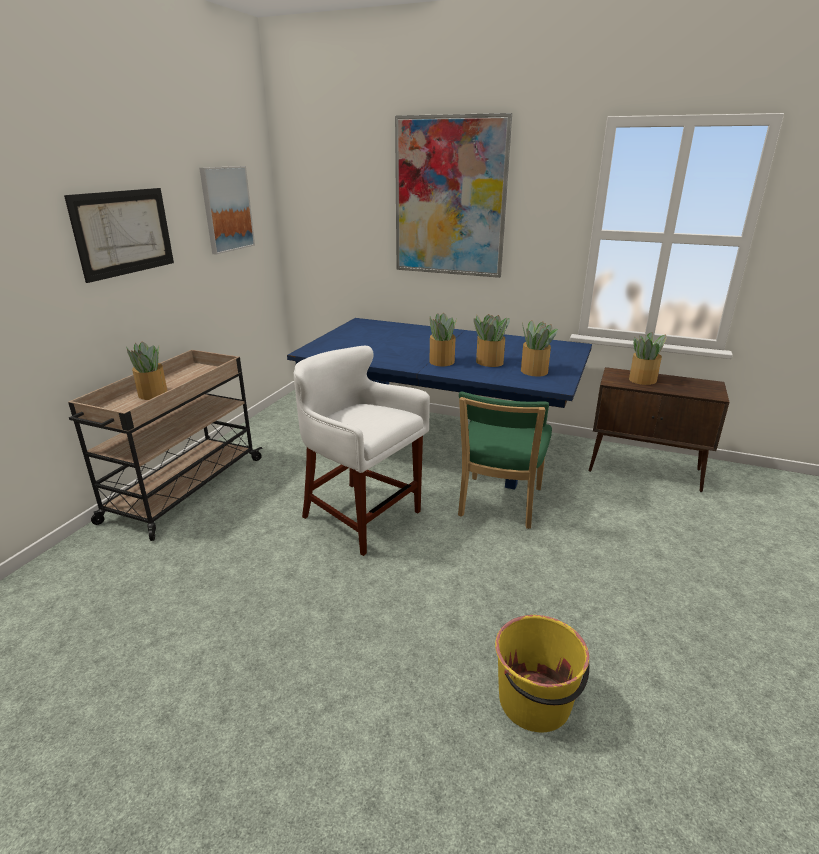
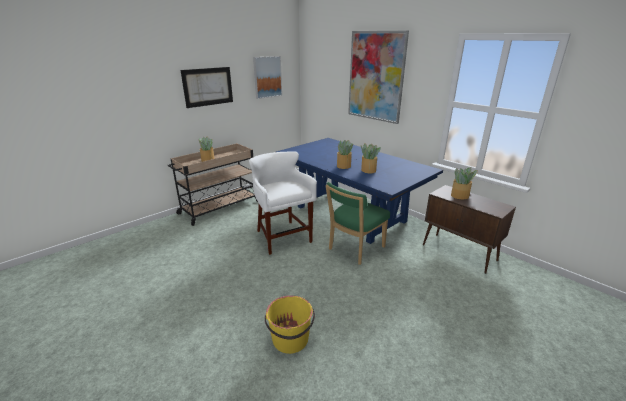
camera: 25 degrees right, 0 degrees up
potted plant [521,320,558,377] -> none

